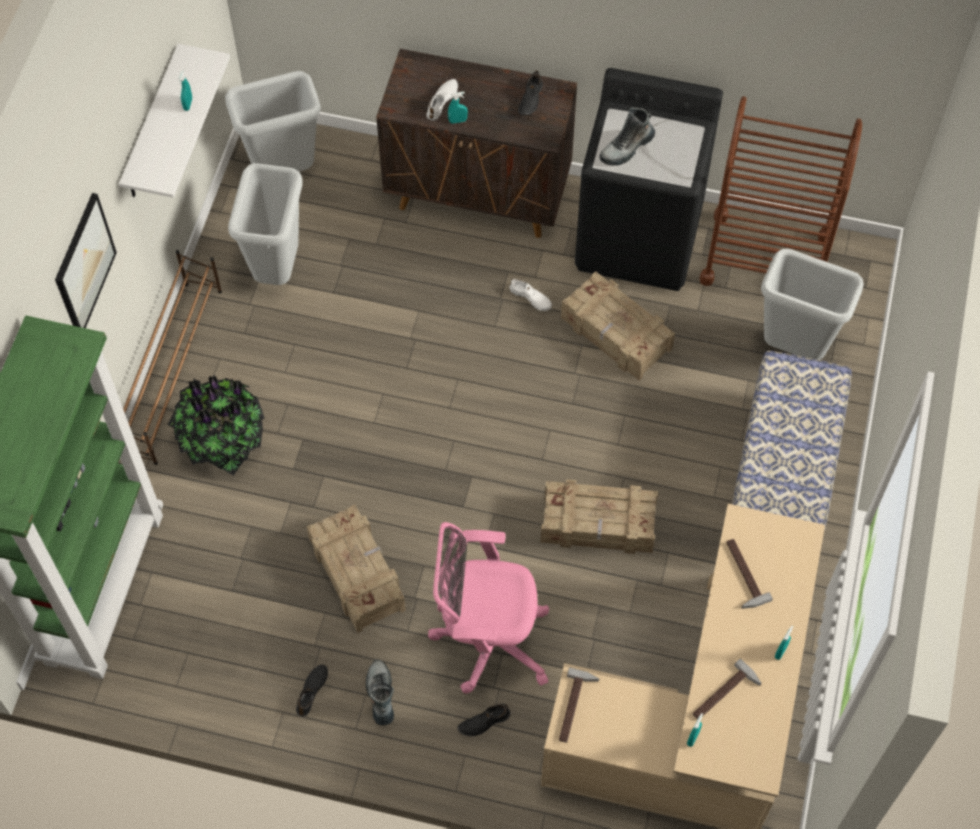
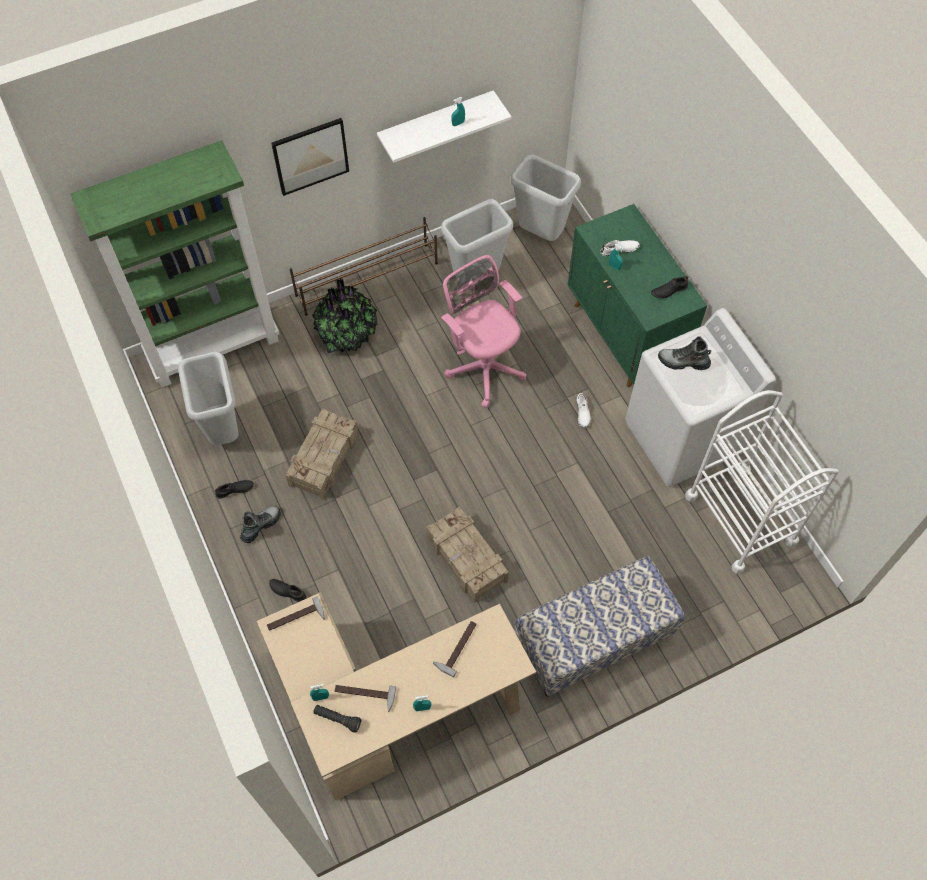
camera: 50 degrees right, 0 degrees up
brown cabinet [376,49,577,238] -> green cabinet [568,204,707,387]
pink office chair [428,522,549,694] -> pink office chair moved to [441,255,526,408]
crate [561,271,675,381] -> none
black washing machine [575,68,723,291] -> white washing machine [625,308,776,487]
brown cart [700,96,862,286] -> white cart [685,390,839,574]
grey trash can [761,248,864,360] -> grey trash can moved to [178,352,238,445]
none -> black flashlight [313,705,361,733]

